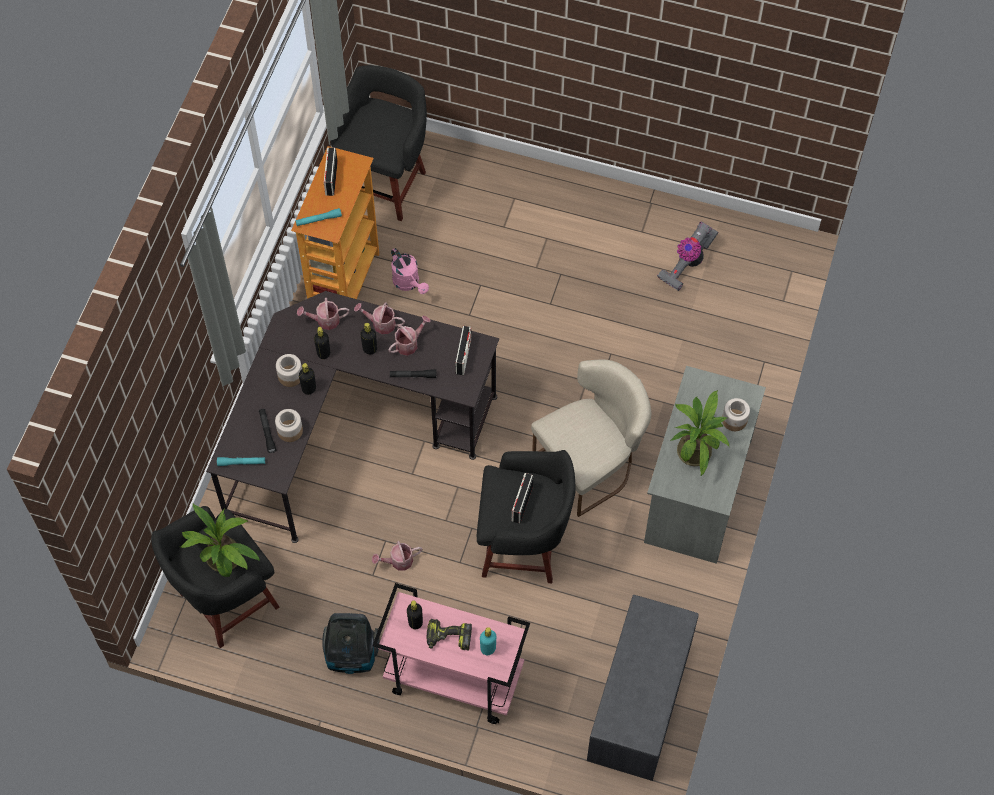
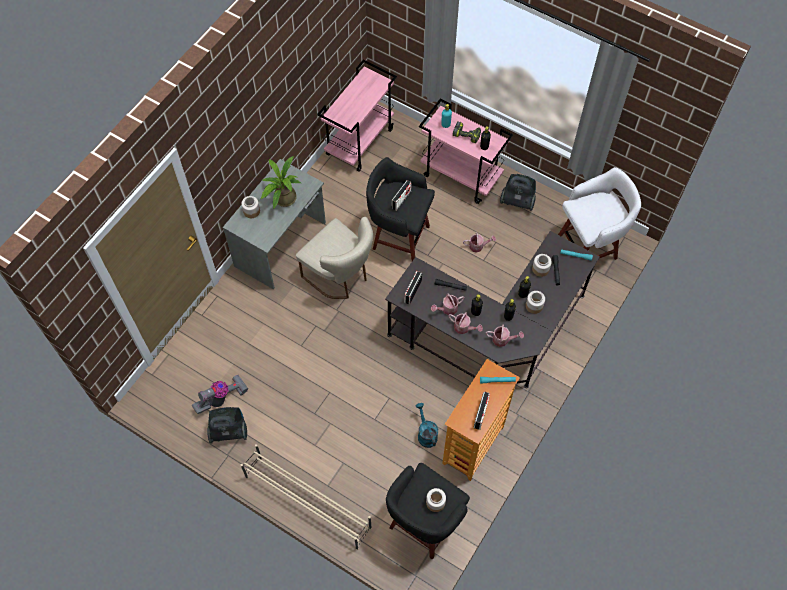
camera: 165 degrees left, 0 degrees up
black stool [151,506,279,648] -> white stool [558,167,641,260]
potted plant [181,504,260,577] -> none
pink watering can [391,248,429,294] -> turquoise watering can [416,403,438,448]
beige chair [531,360,651,517] -> beige chair turned 120 degrees counterclockwise [296,217,373,299]
grey bench [587,595,699,781] -> pink cart [317,59,397,172]
none -> vacuum cleaner [207,407,247,444]
none -> beige shoe rack [241,444,372,550]
none -> jar [426,488,446,512]

